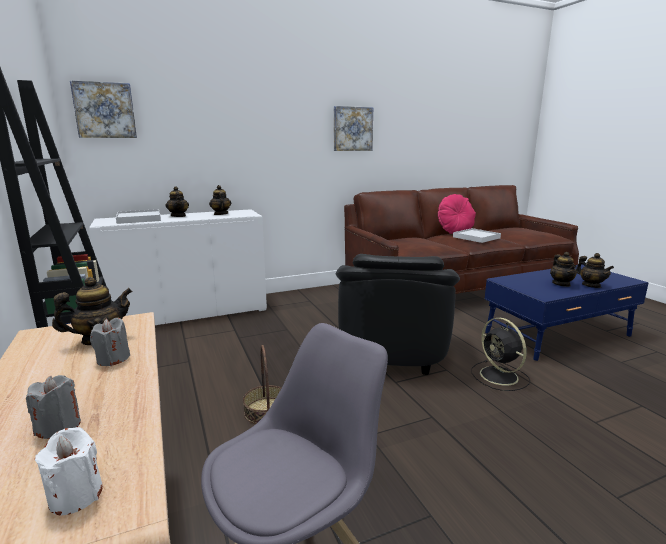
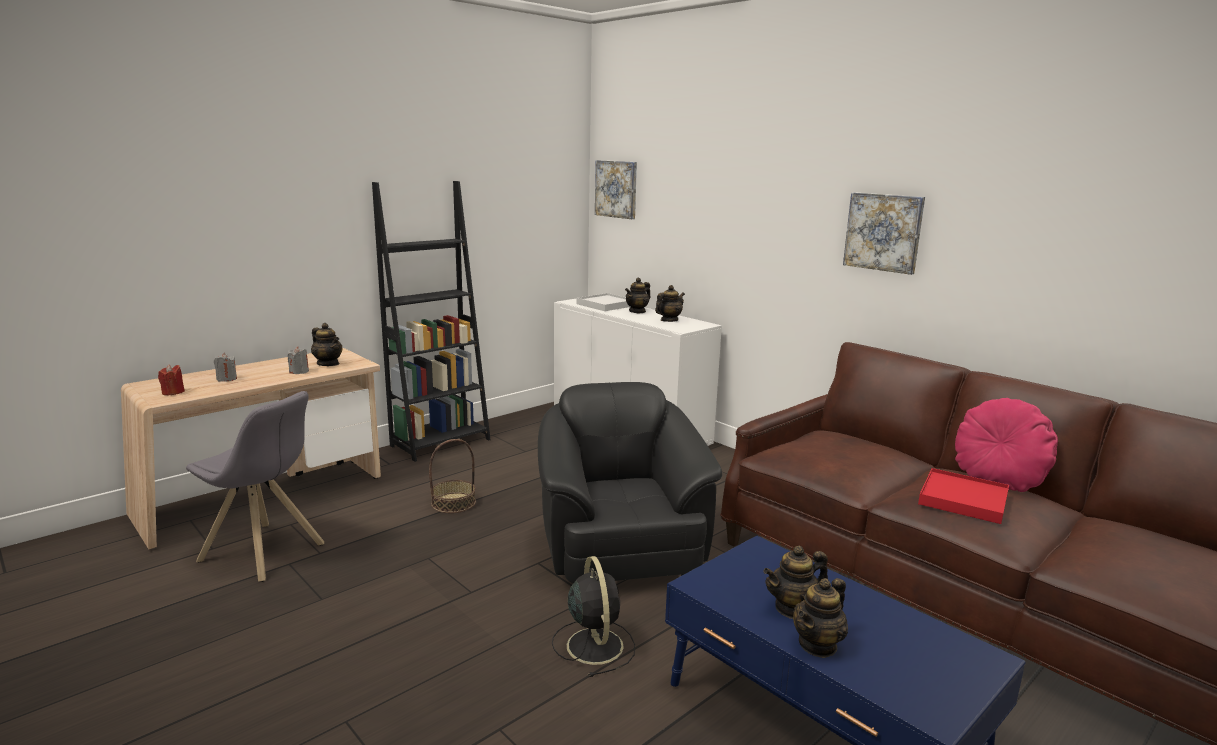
camera: 70 degrees right, 0 degrees up
white candle [35,427,103,516] -> red candle [158,365,185,396]
black armchair [336,254,460,375] -> black armchair turned 90 degrees clockwise [538,382,722,583]
white tray [453,228,501,243] -> red tray [918,468,1009,524]
black fan [471,318,530,391] -> black fan turned 120 degrees clockwise [552,556,635,677]

